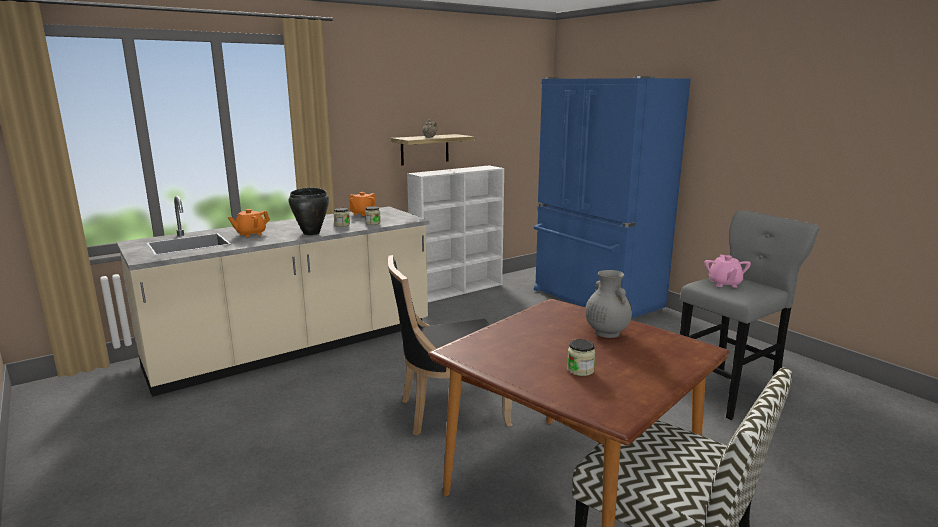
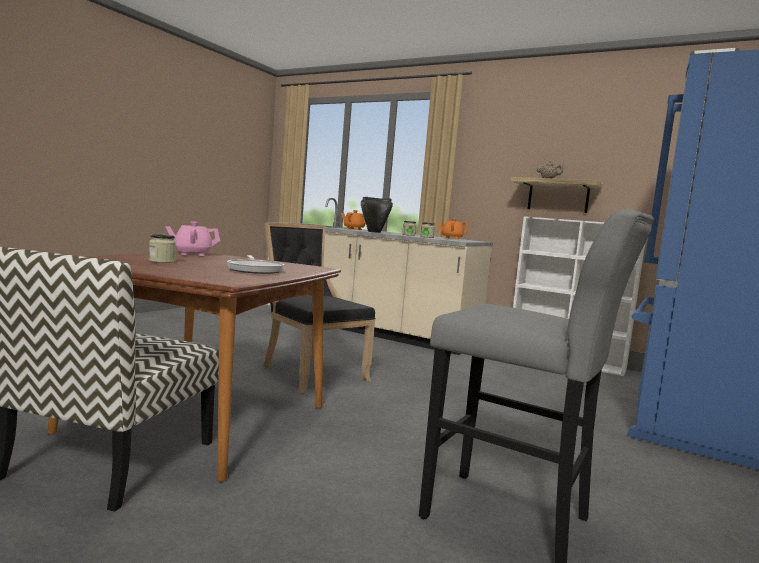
camera: 65 degrees right, 10 degrees down
grey vase [585,270,632,338] -> frying pan [227,255,284,274]
pink teapot [704,255,751,288] -> pink teapot moved to [166,221,220,256]

